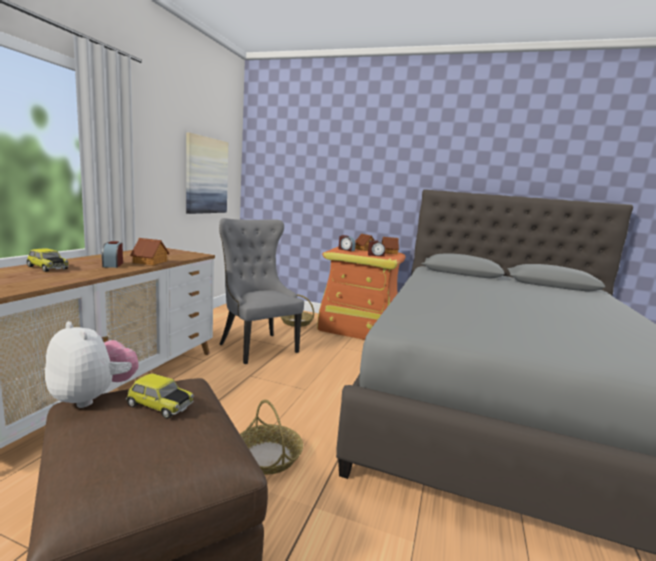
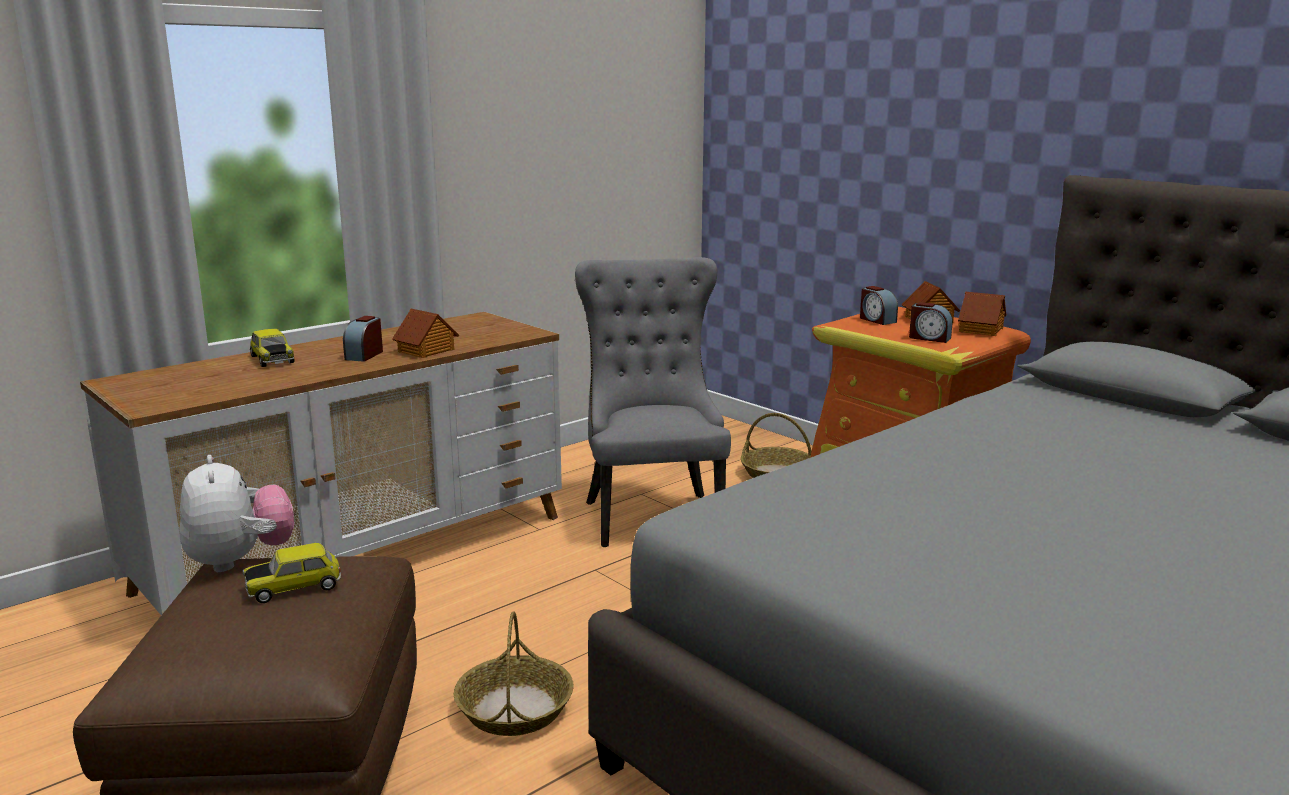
camera: 30 degrees right, 5 degrees up
toy car [126,374,194,419] -> toy car turned 105 degrees clockwise [243,543,341,603]
picture [186,132,228,214] -> none

